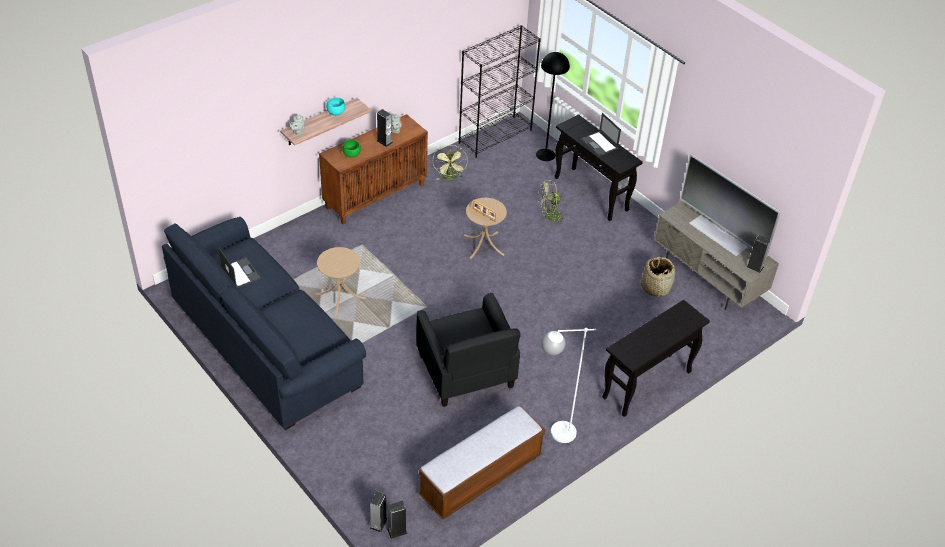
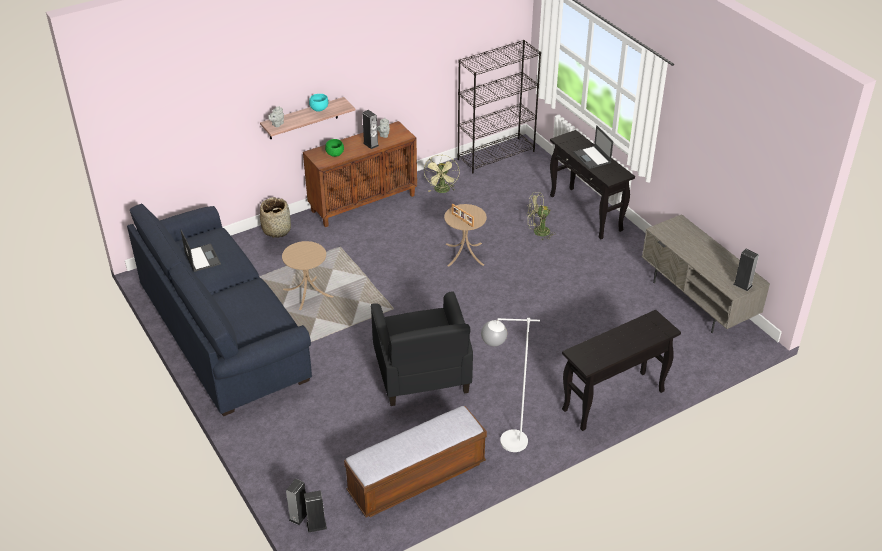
camera: 10 degrees right, 5 degrees down
black floor lamp [536,52,570,161] -> none
basket [641,257,675,298] -> basket moved to [260,197,291,238]
television [680,154,781,258] -> none

